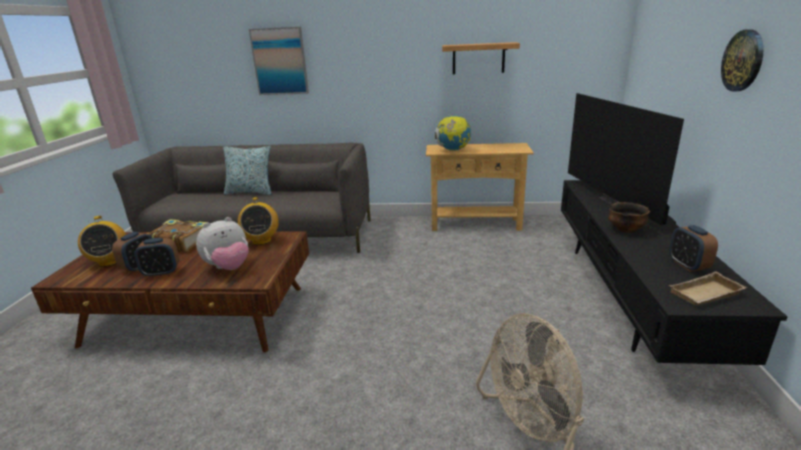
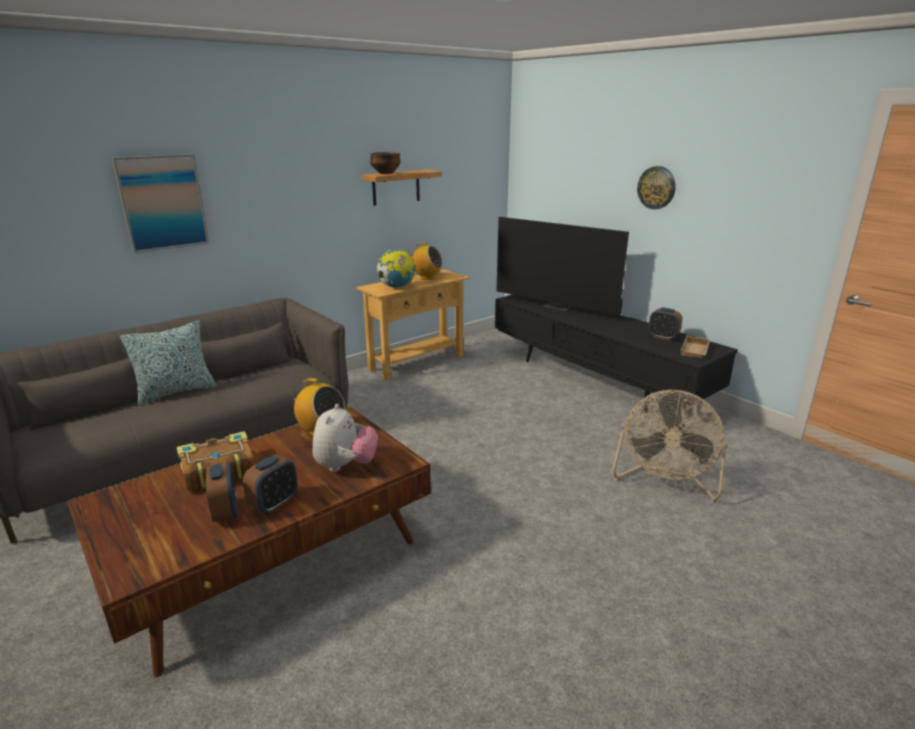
camera: 45 degrees left, 0 degrees up
radio [78,216,126,267] -> radio moved to [409,242,443,280]
bowl [608,202,650,233] -> bowl moved to [370,152,401,174]

